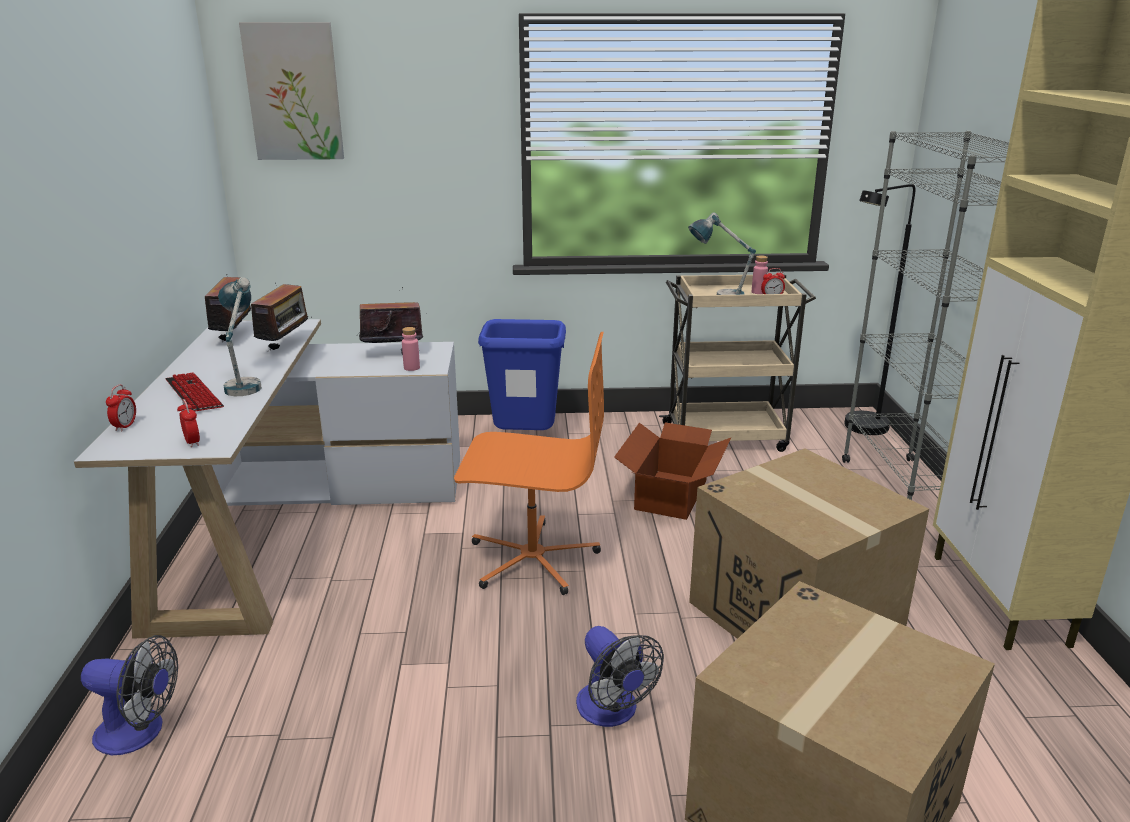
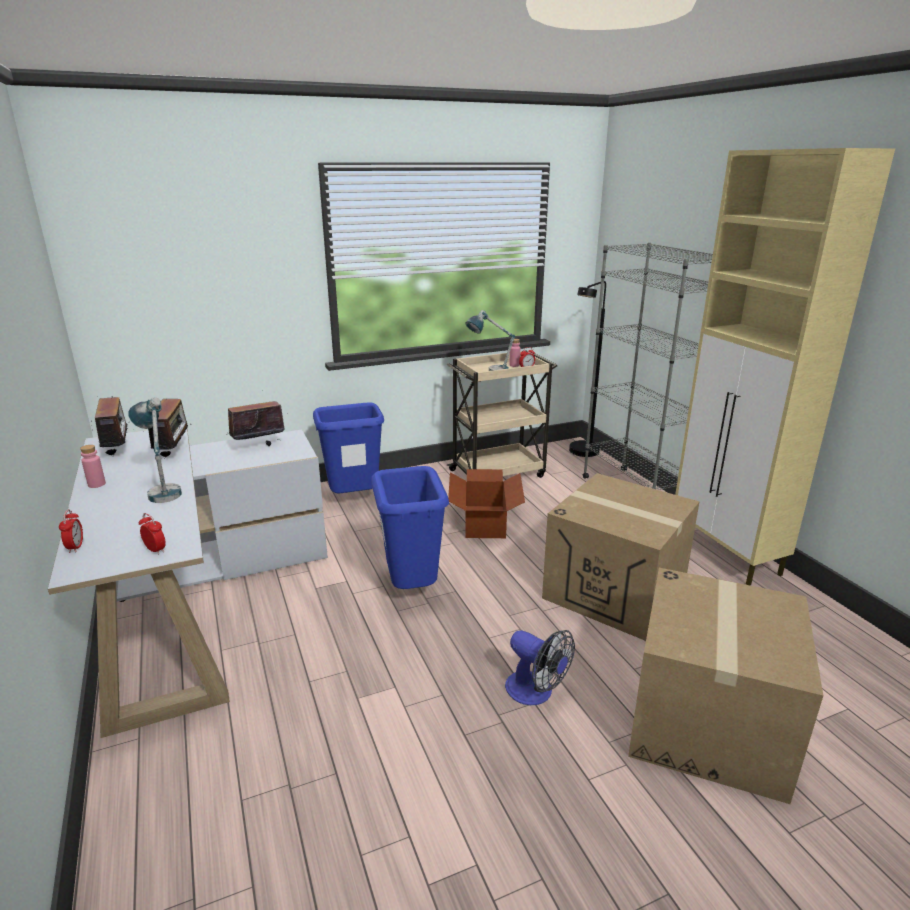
camera: 20 degrees left, 0 degrees up
fan [81,635,178,755] -> none
keyboard [165,372,224,412] -> none
picture [239,22,344,160] -> none
pink bottle [402,327,420,371] -> pink bottle moved to [80,445,106,488]
orange office chair [454,332,604,595] -> blue trash can [371,466,449,589]

